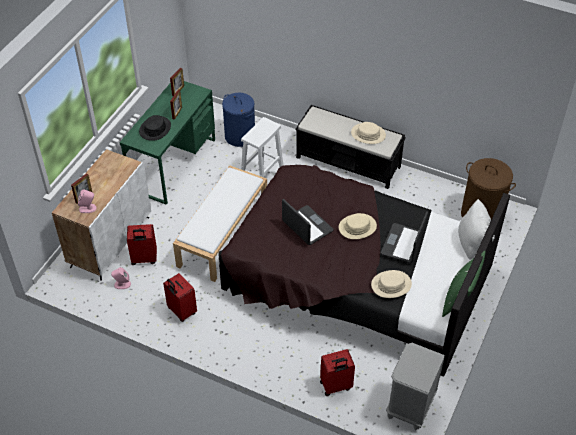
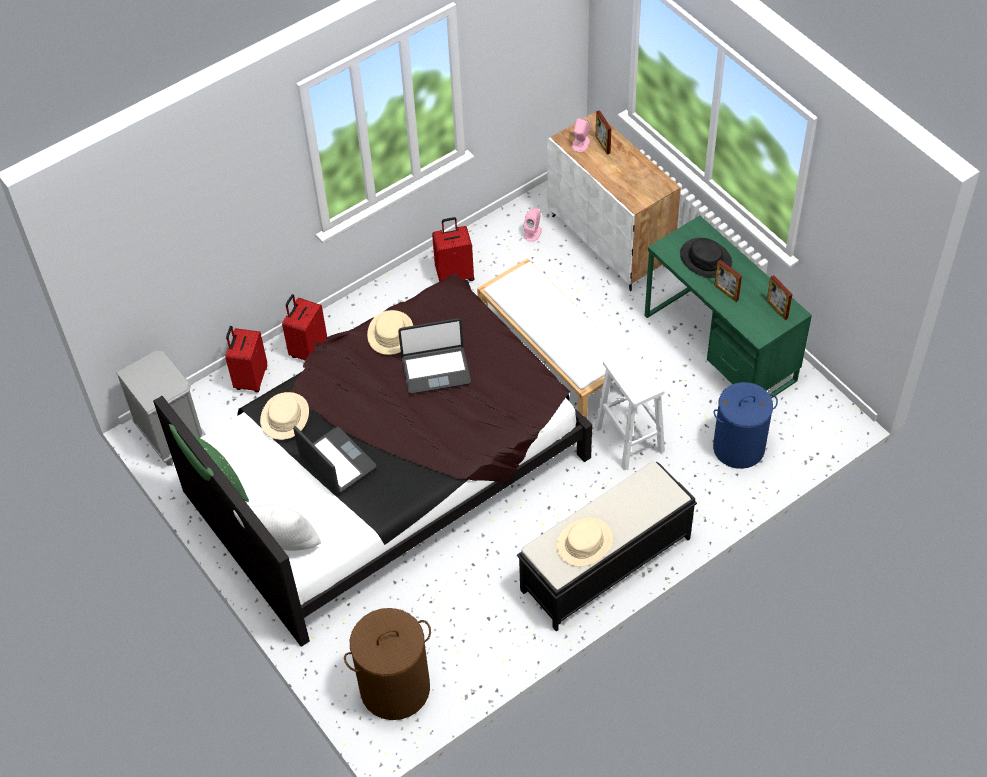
camera: 120 degrees right, 5 degrees up
red suitcase [127,224,157,265] -> red suitcase moved to [282,294,327,360]
beige hat [339,213,377,239] -> beige hat moved to [367,310,413,355]

